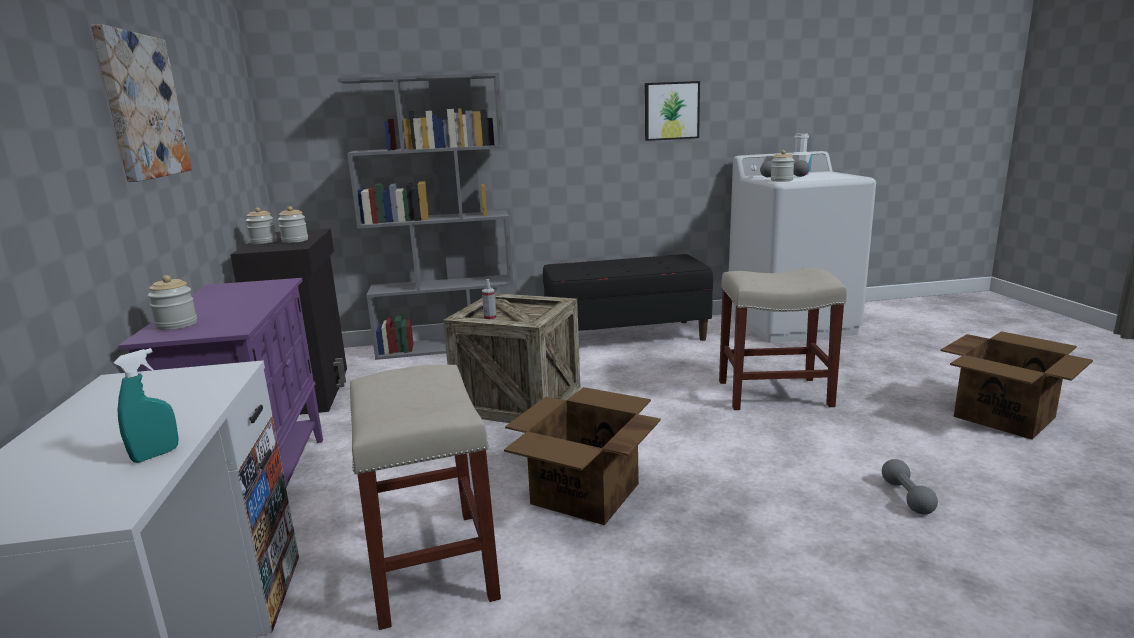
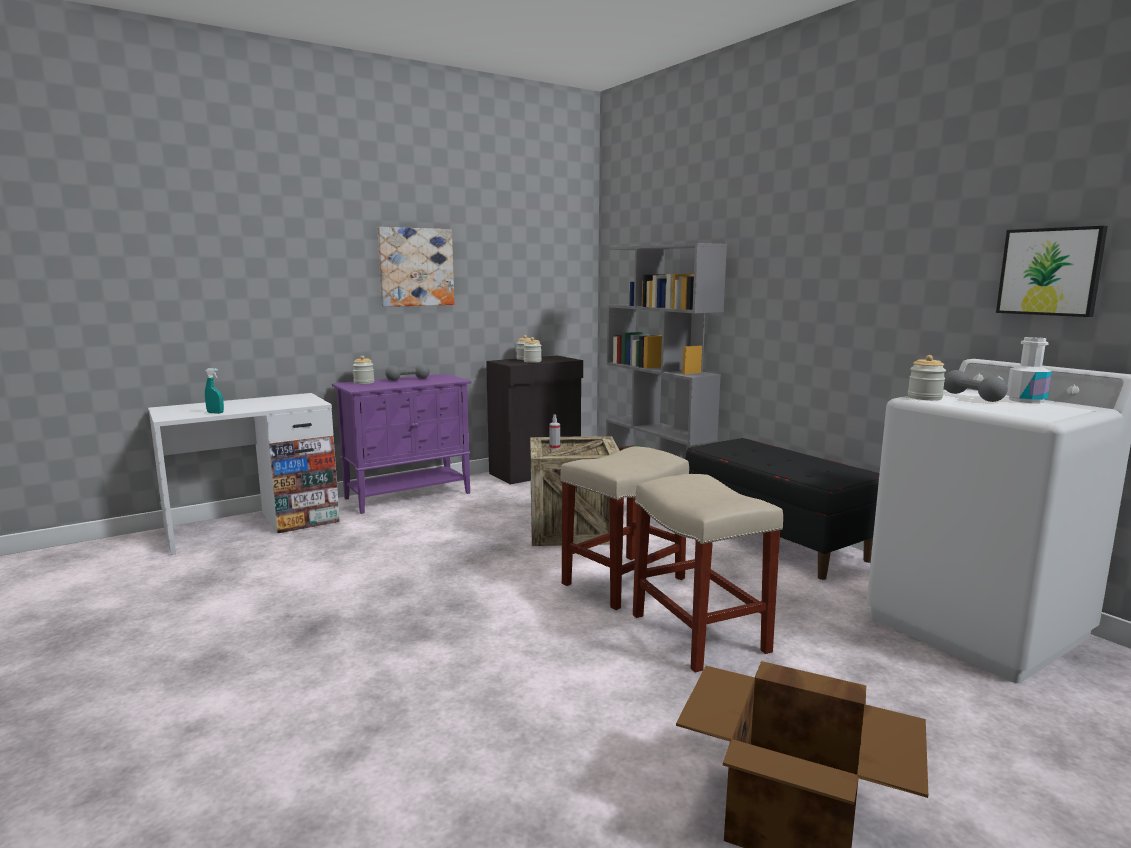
camera: 65 degrees right, 5 degrees down
beige stool [350,365,501,630] -> beige stool moved to [560,447,689,610]
cardboard box [504,387,661,525] -> none
picture [645,81,700,141] -> picture moved to [996,226,1108,317]
grey dumbbell [882,459,938,515] -> grey dumbbell moved to [385,364,430,381]

